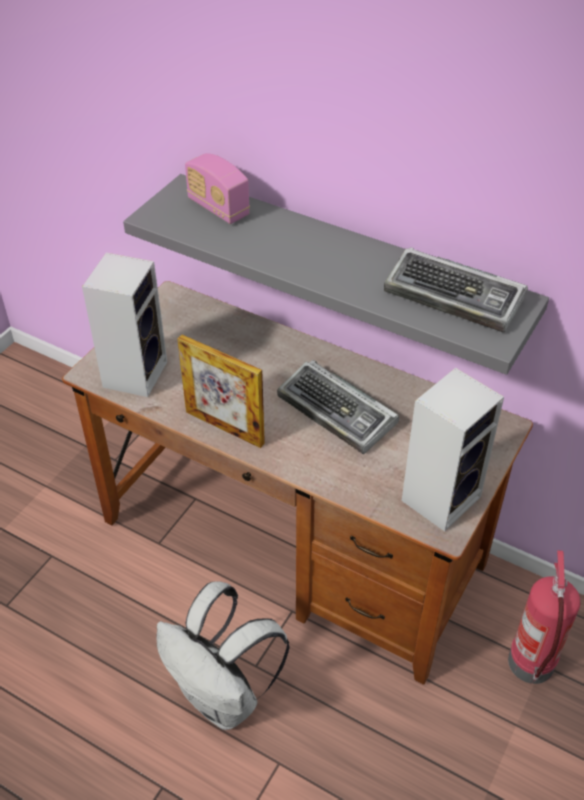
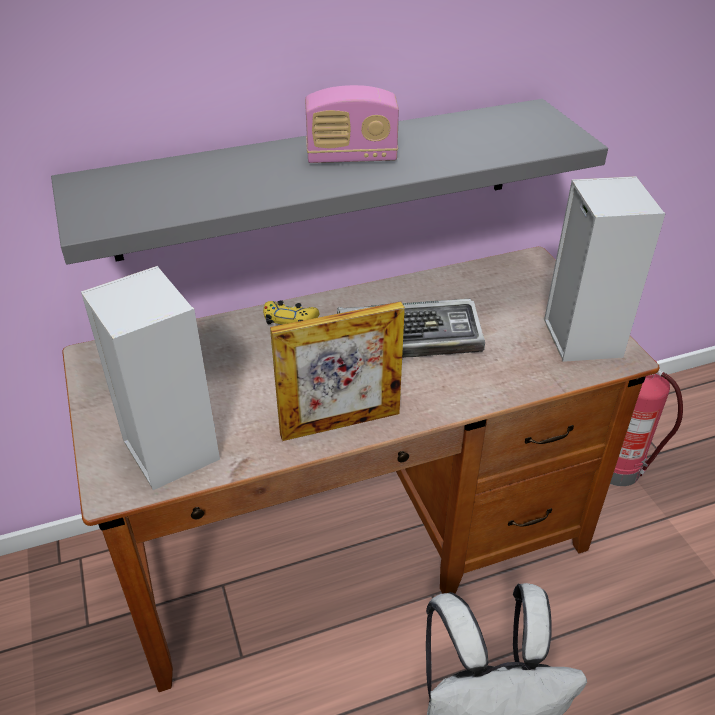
camera: 50 degrees left, 5 degrees down
radio [185,153,250,224] -> radio moved to [305,85,399,163]
keyboard [384,247,528,333] -> none
none -> yellow game controller [263,300,319,325]

